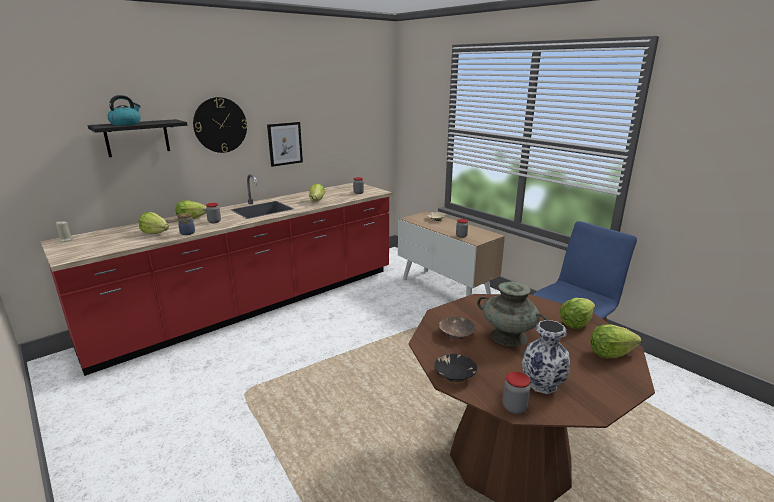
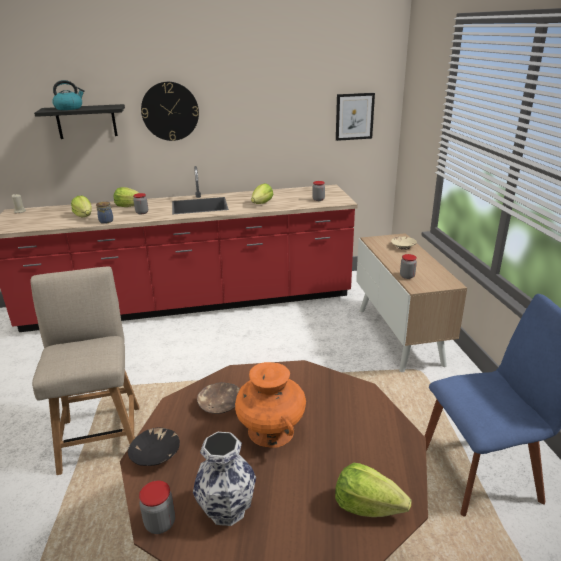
camera: 30 degrees right, 5 degrees up
picture [267,122,303,167] -> picture moved to [336,93,375,141]
turquoise vase [477,282,547,346] -> orange vase [235,362,306,448]
lettuce [560,298,595,329] -> none
none -> beige chair [30,267,140,475]

